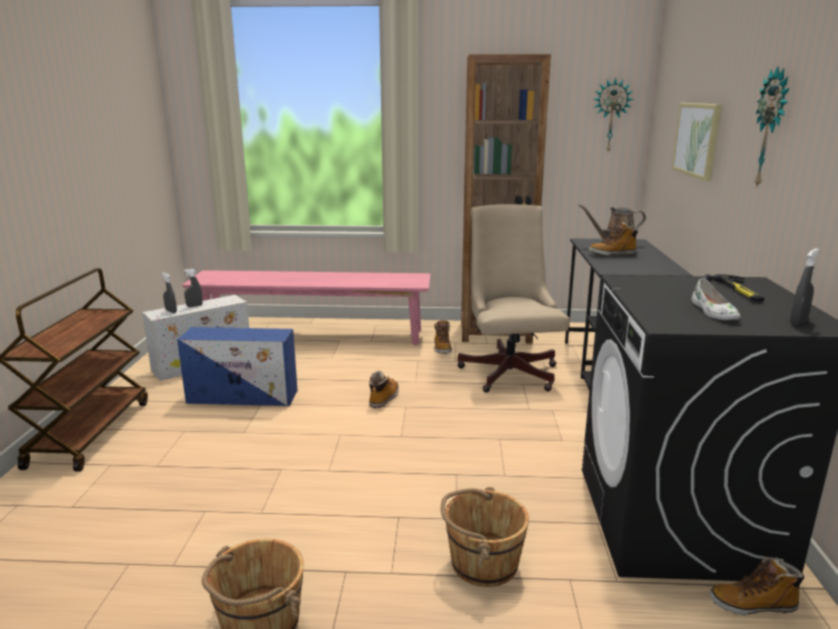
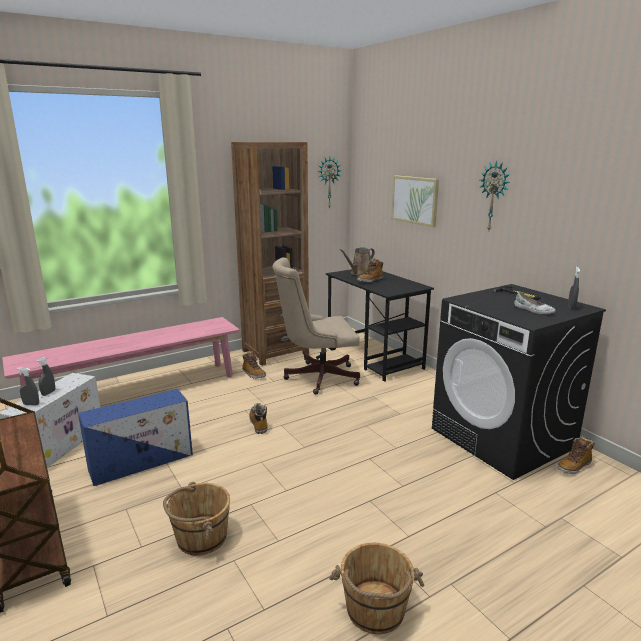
camera: 35 degrees left, 0 degrees up
brown bucket [441,487,529,587] -> brown bucket moved to [163,482,230,555]
beige office chair [457,204,570,393] -> beige office chair turned 60 degrees counterclockwise [272,257,360,395]

